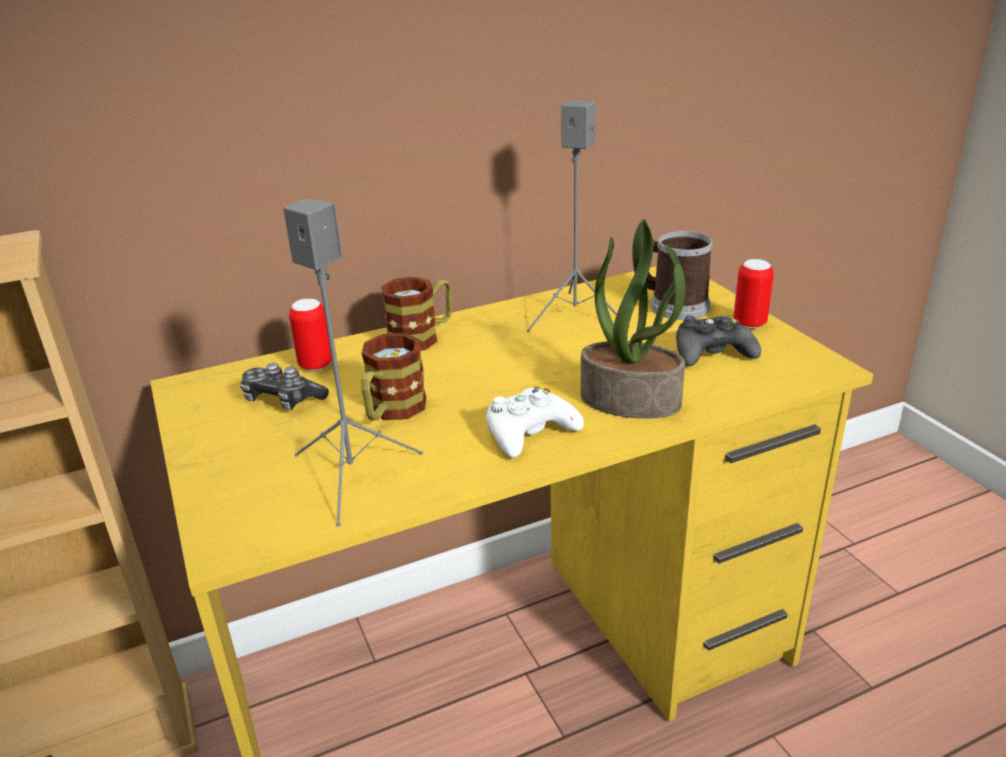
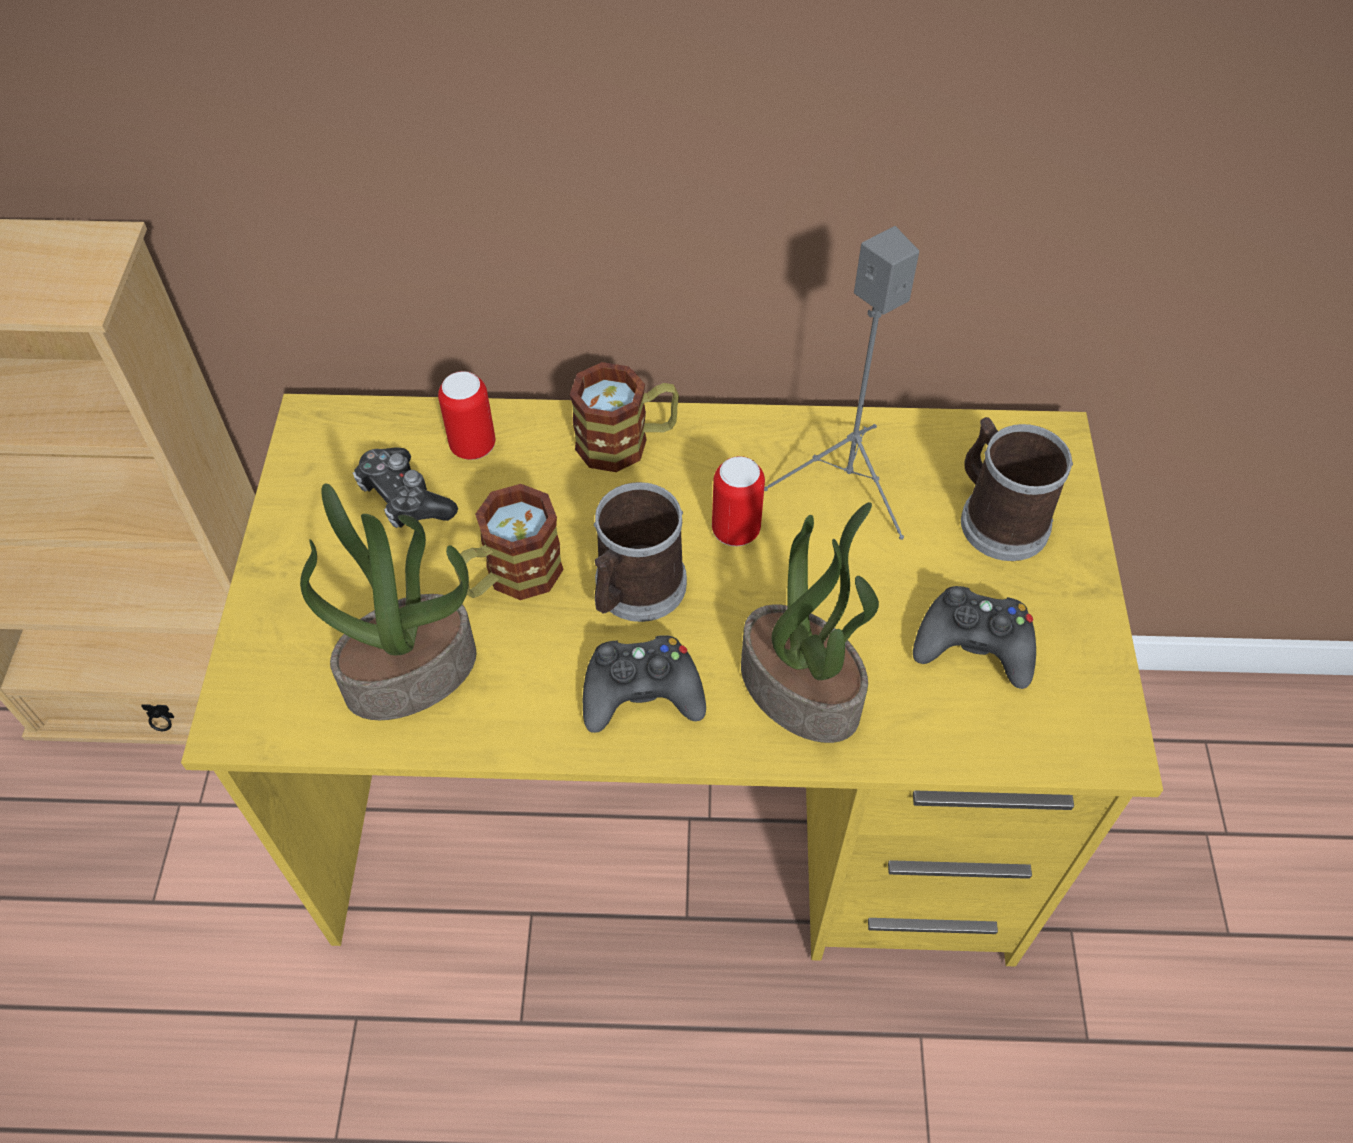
camera: 25 degrees right, 25 degrees up
grey speaker [283,199,423,526] -> potted plant [300,483,477,720]
white game controller [486,386,584,458] -> black game controller [583,635,706,733]
can [733,259,774,329] -> can moved to [712,456,765,546]
none -> mug [594,482,687,622]

